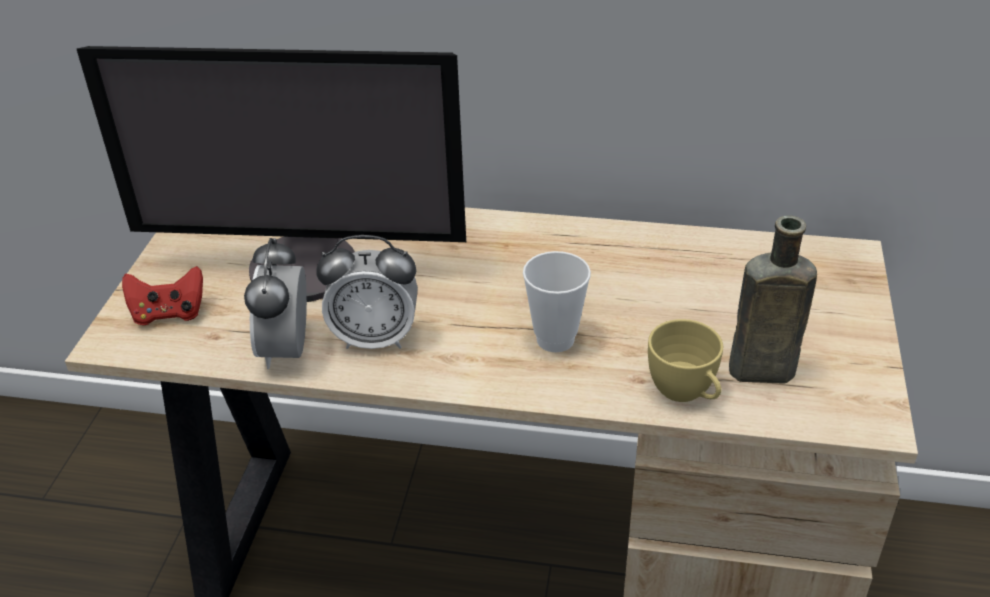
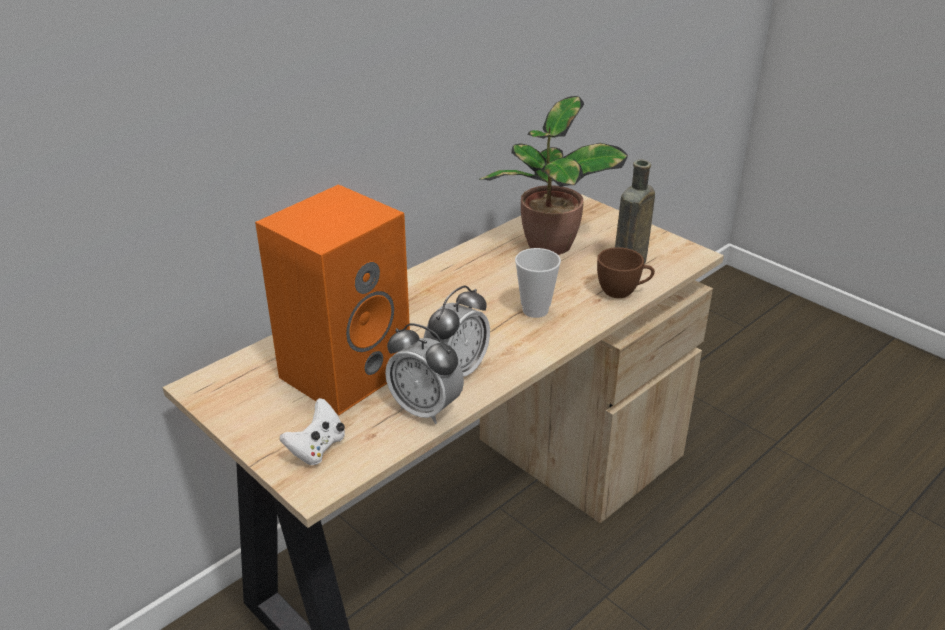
camera: 55 degrees left, 5 degrees down
monitor [77,46,466,302] -> orange speaker [255,184,410,416]
red game controller [122,266,203,325] -> white game controller [280,398,345,465]
yellow cup [648,319,723,402] -> brown cup [597,247,655,298]
none -> potted plant [479,96,628,255]

